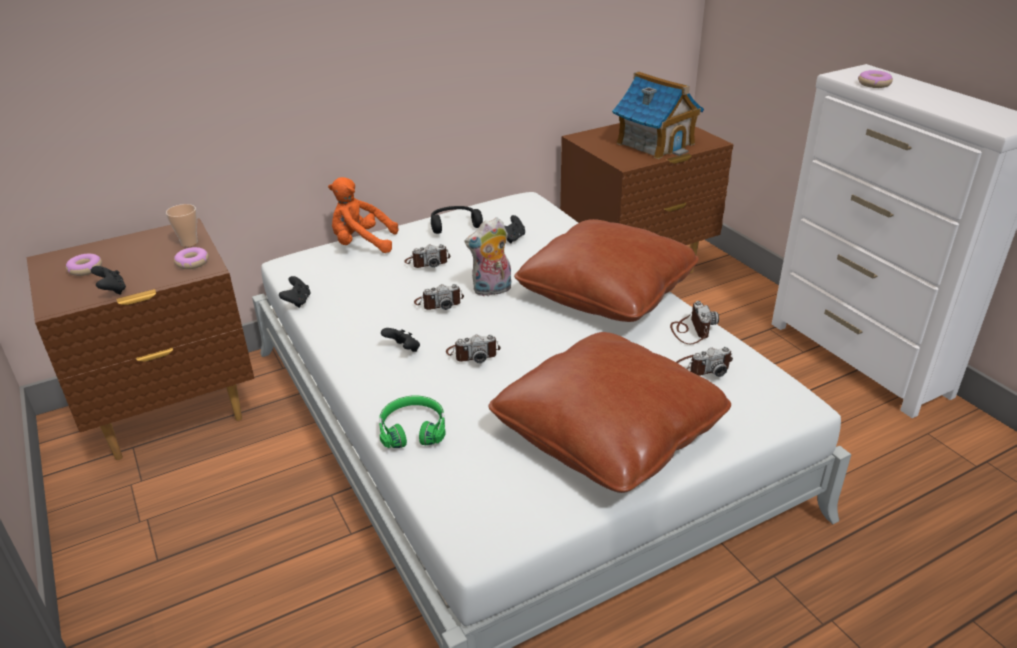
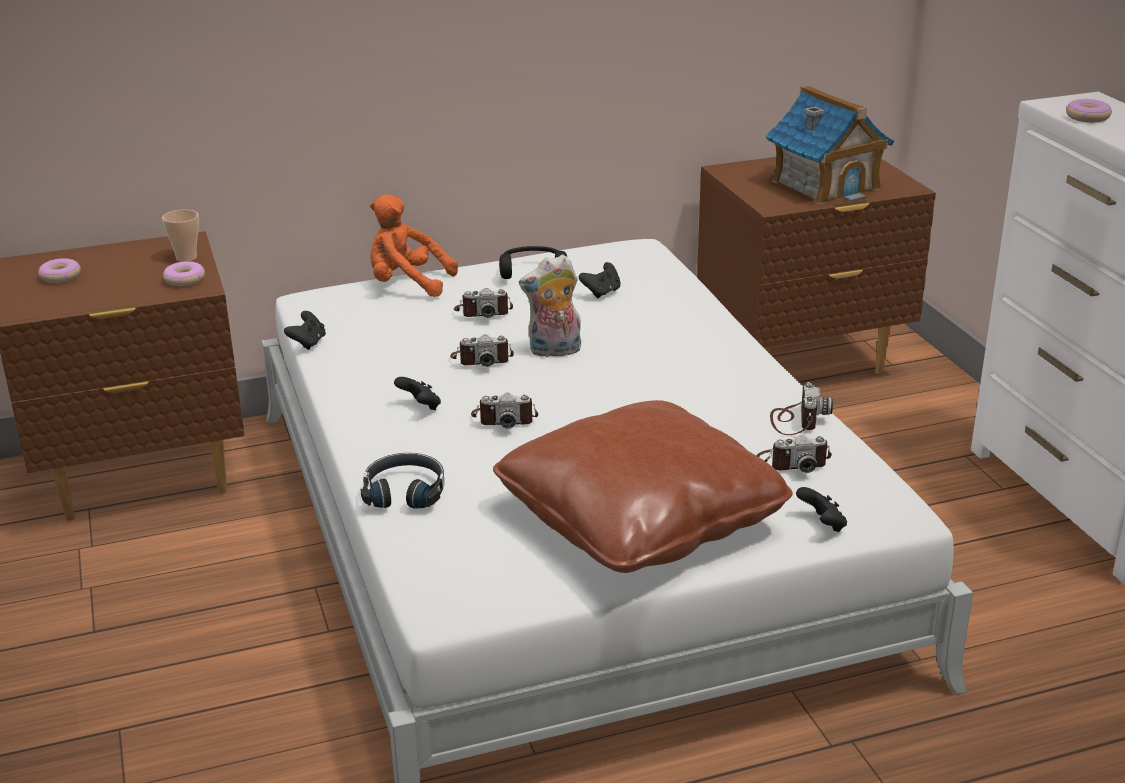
camera: 10 degrees right, 5 degrees down
black game controller [91,266,126,294] -> black game controller moved to [796,487,847,532]
green headphones [379,395,446,448] -> black headphones [360,453,444,509]
brown pillow [514,219,699,322] -> none

